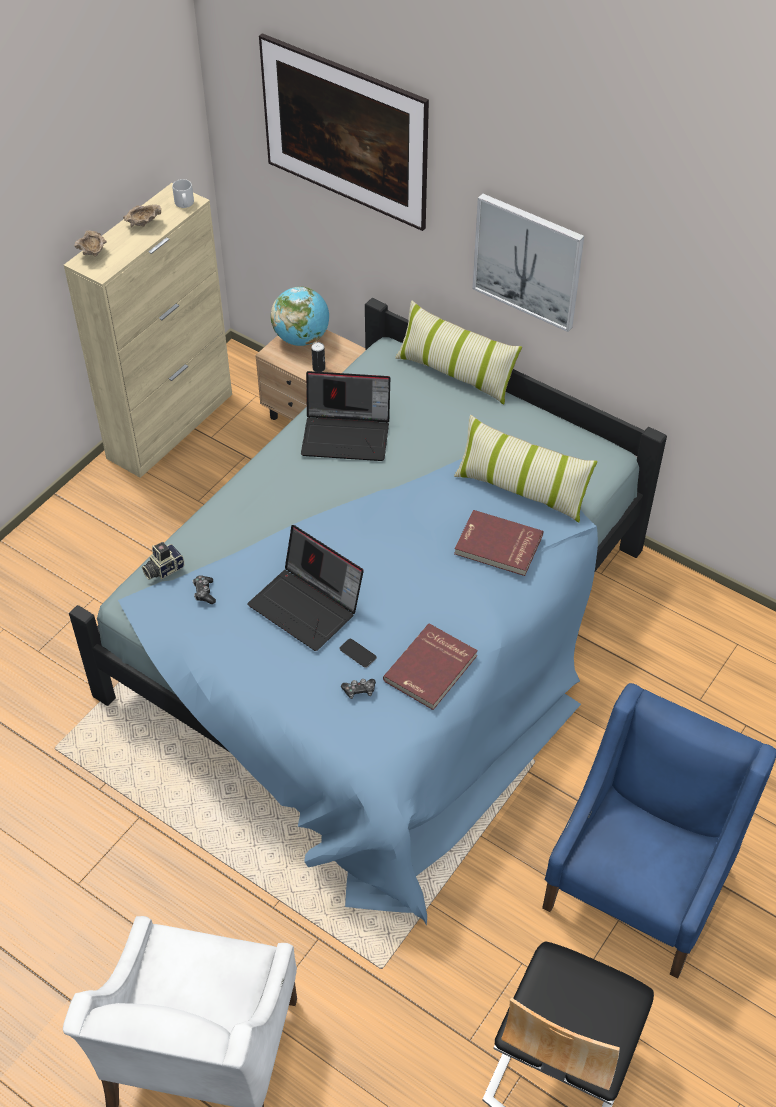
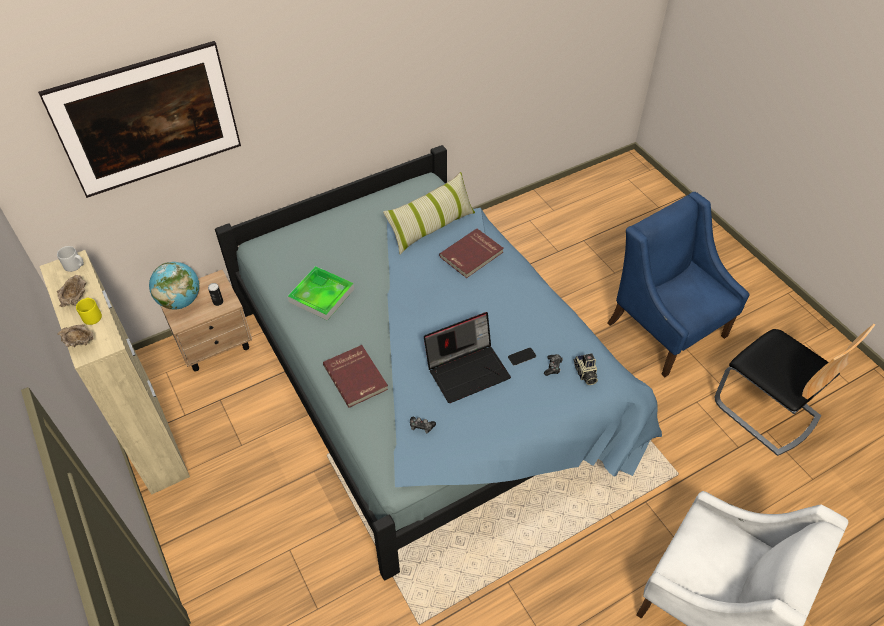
camera: 65 degrees left, 0 degrees up
camera [142,542,184,580] -> camera moved to [574,353,598,385]
laptop [301,371,390,461] -> tray [287,266,354,321]
red book [383,623,478,710] -> red book moved to [323,345,388,408]
pillow [395,301,522,405] -> none
picture [473,193,584,332] -> none
none -> yellow mug [76,298,102,325]

